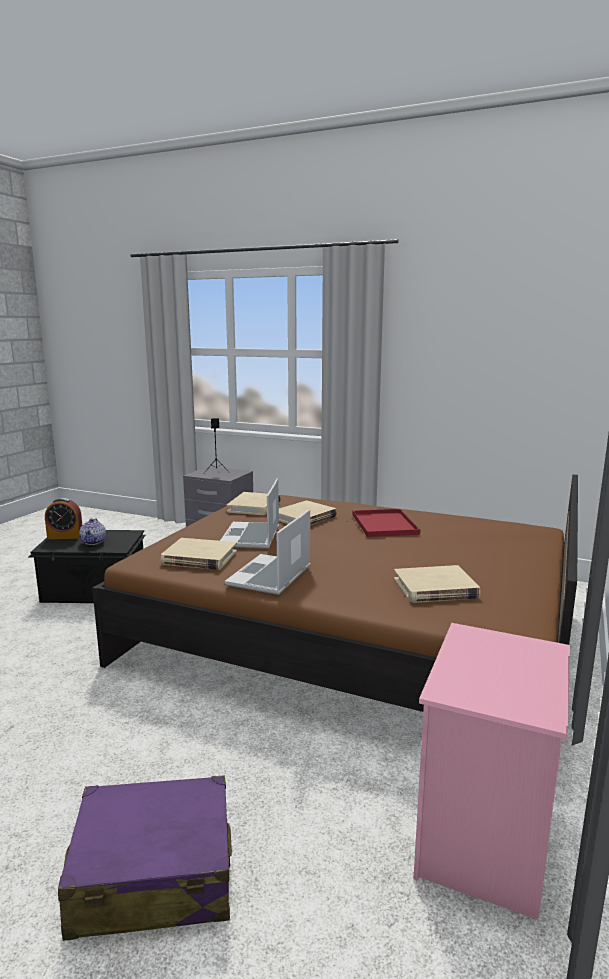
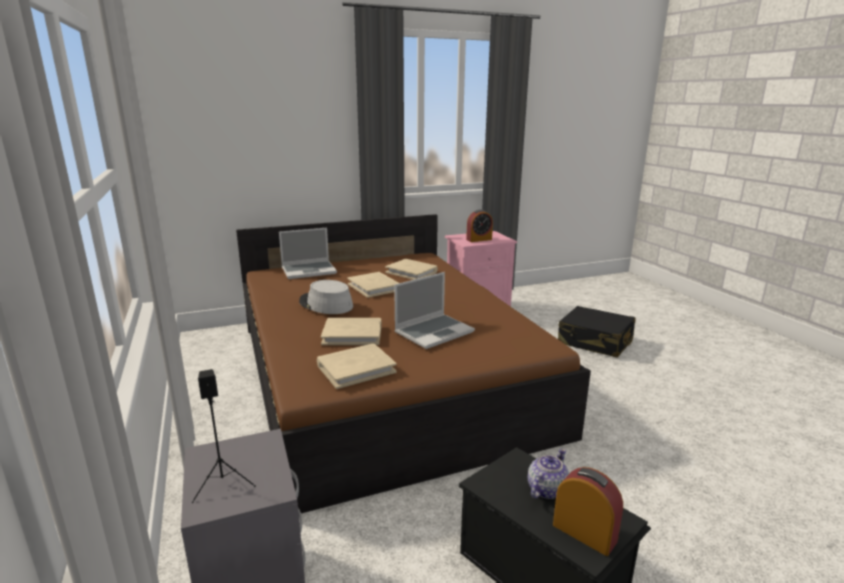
camera: 135 degrees left, 5 degrees up
purple suitcase [58,775,232,941] -> black suitcase [558,306,636,358]
beige book [161,538,237,570] -> beige book moved to [347,272,399,298]
laptop [225,509,311,595] -> laptop moved to [279,228,337,279]
red tray [353,509,420,537] -> grey hat [299,280,353,314]
none -> alarm clock [466,209,493,242]

